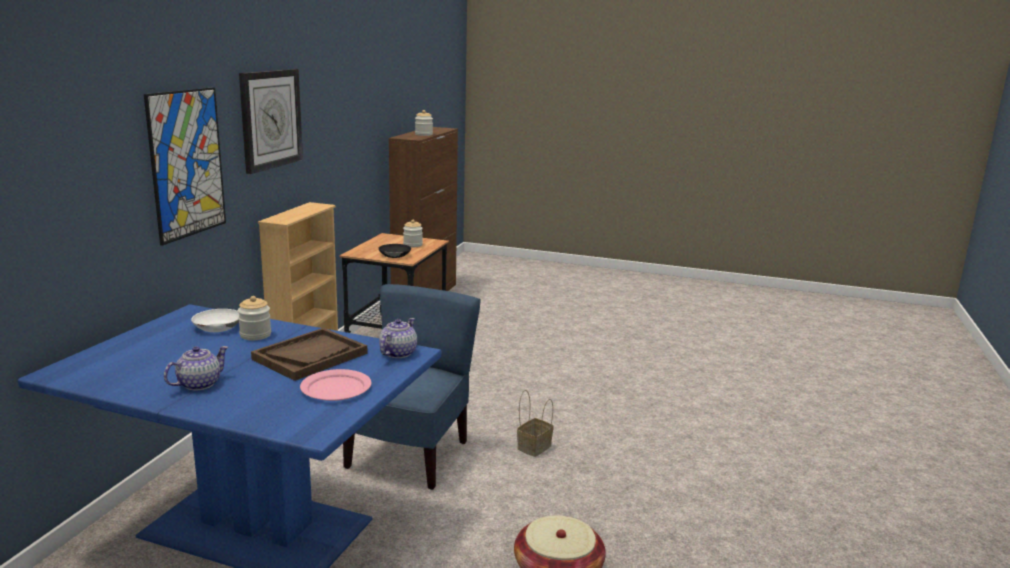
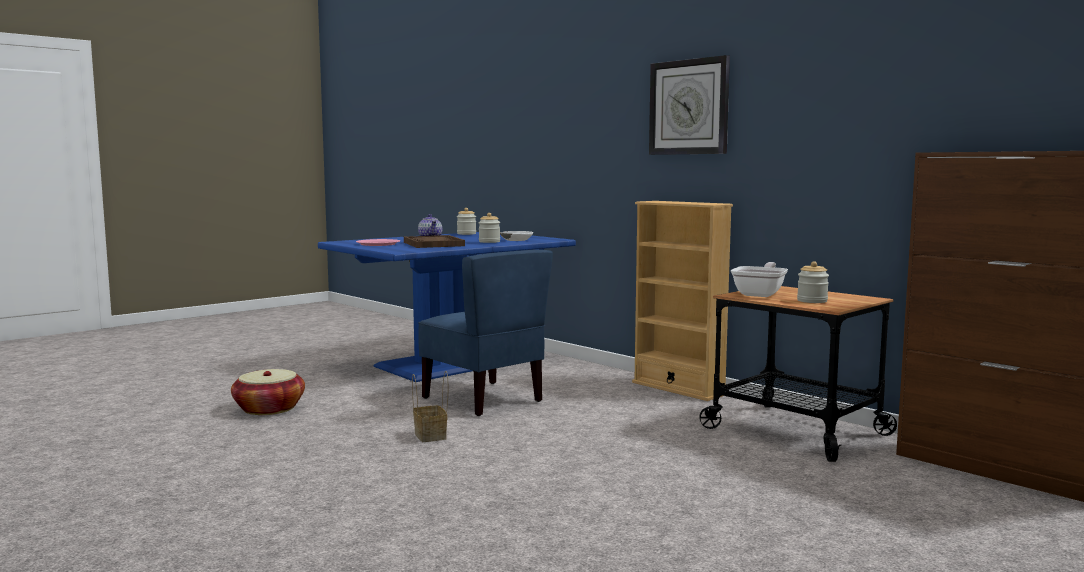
camera: 120 degrees right, 10 degrees down
picture [144,87,226,246] -> none
black bowl [378,244,411,258] -> frying pan [731,262,788,297]
teapot [379,318,417,358] -> none
jar [415,110,433,136] -> jar moved to [457,208,476,235]

